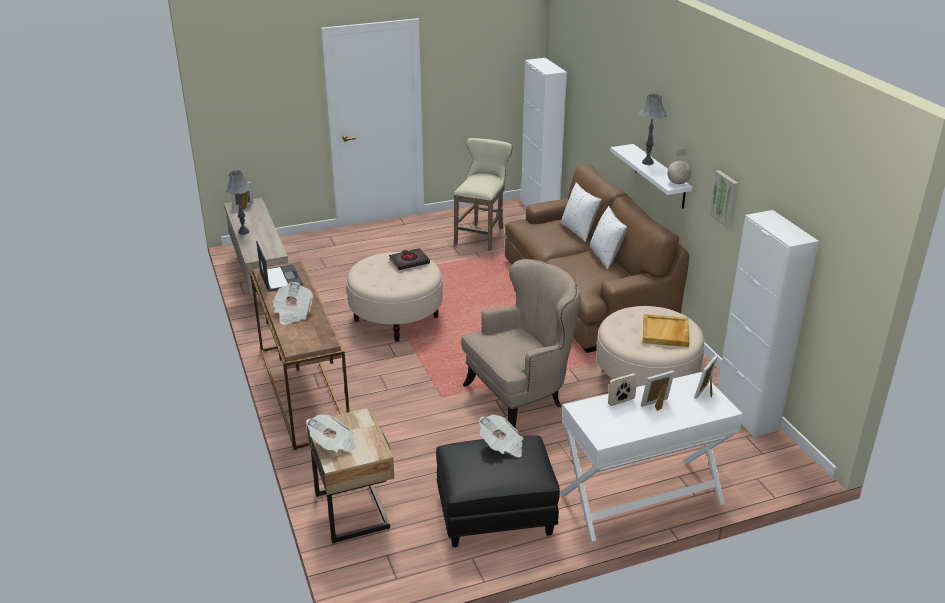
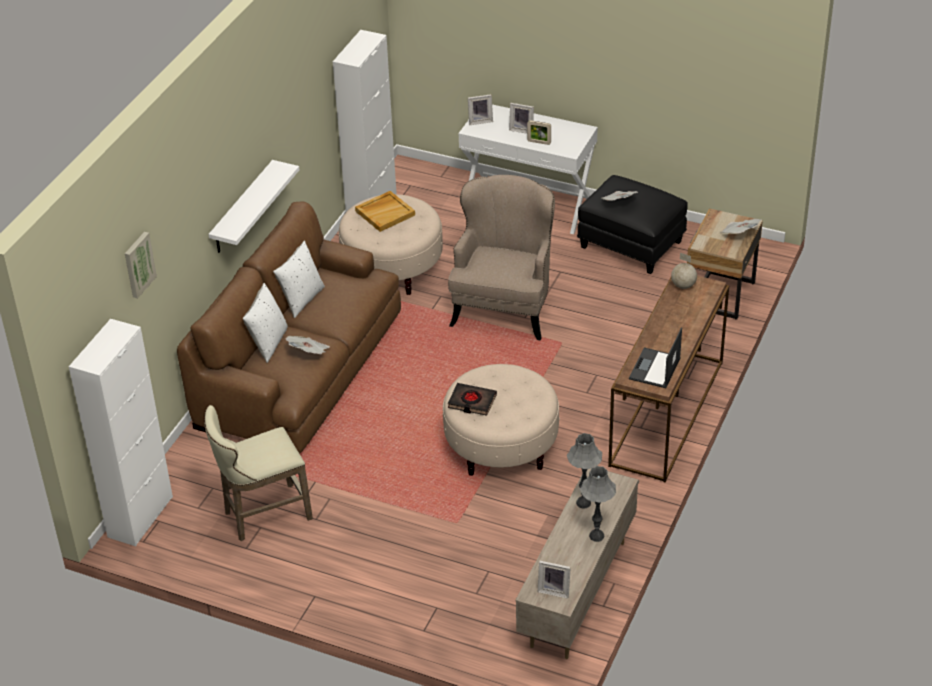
camera: 135 degrees left, 10 degrees up
newspaper [272,282,313,325] -> newspaper moved to [286,336,330,354]
beige armchair [461,259,581,428] -> beige armchair turned 90 degrees clockwise [448,175,555,340]
grey table lamp [639,94,667,165] -> grey table lamp moved to [567,433,602,508]
globe [667,149,691,184] -> globe moved to [671,253,697,289]
picture [709,170,739,229] -> picture moved to [125,232,157,299]

